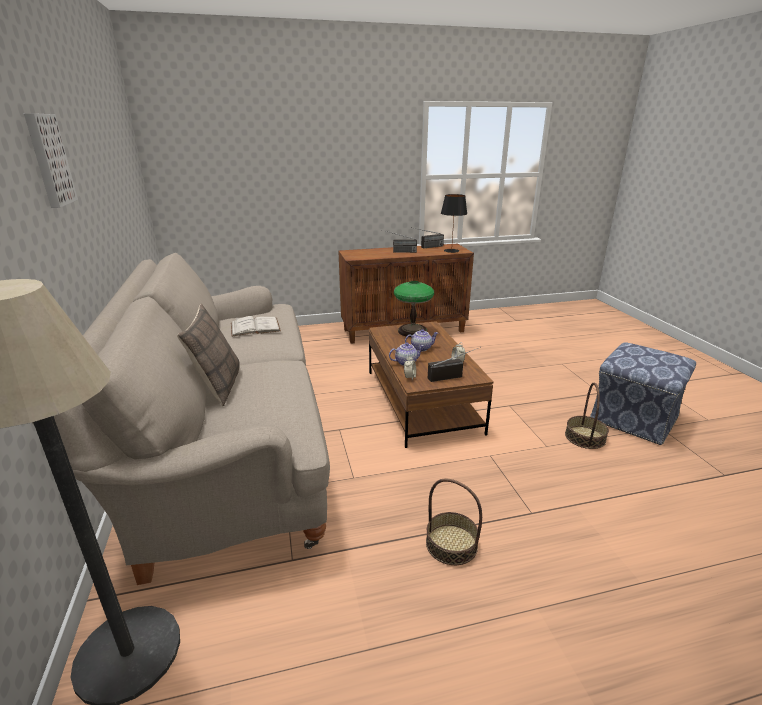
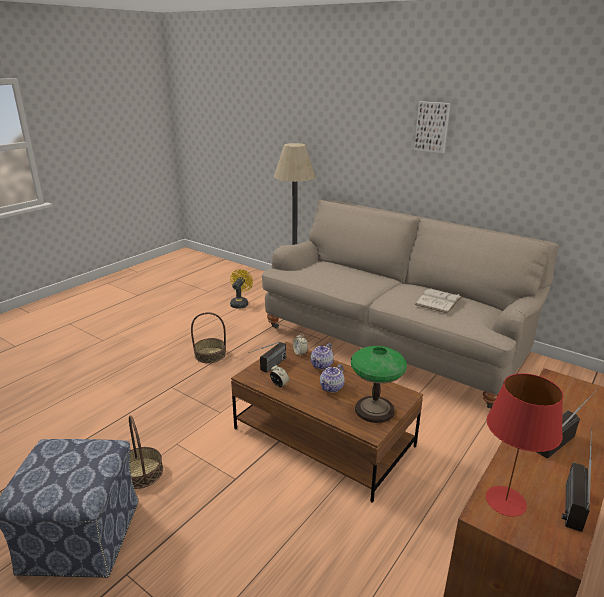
camera: 140 degrees right, 0 degrees up
pillow [177,303,240,406] -> none
black table lamp [441,194,467,253] -> red table lamp [486,373,563,517]
none -> yellow fan [230,269,253,309]

